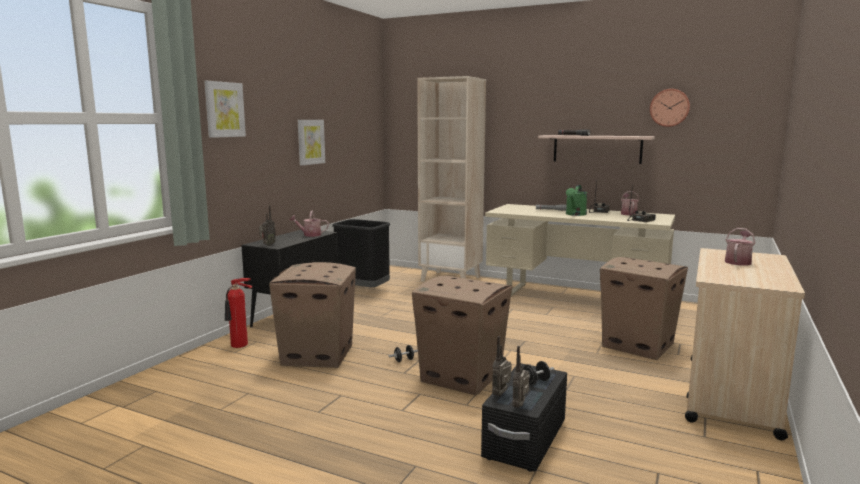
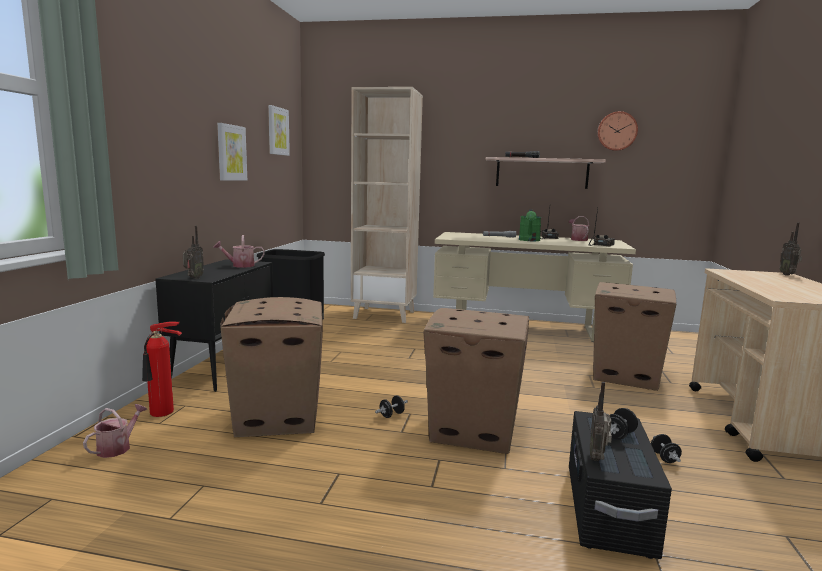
camera: 15 degrees left, 0 degrees up
picture [204,81,246,138] -> picture moved to [268,105,290,156]
radio [512,346,530,408] -> radio moved to [779,222,802,276]
watering can [725,228,755,266] -> watering can moved to [83,404,147,458]
none -> black dumbbell [651,434,682,463]

